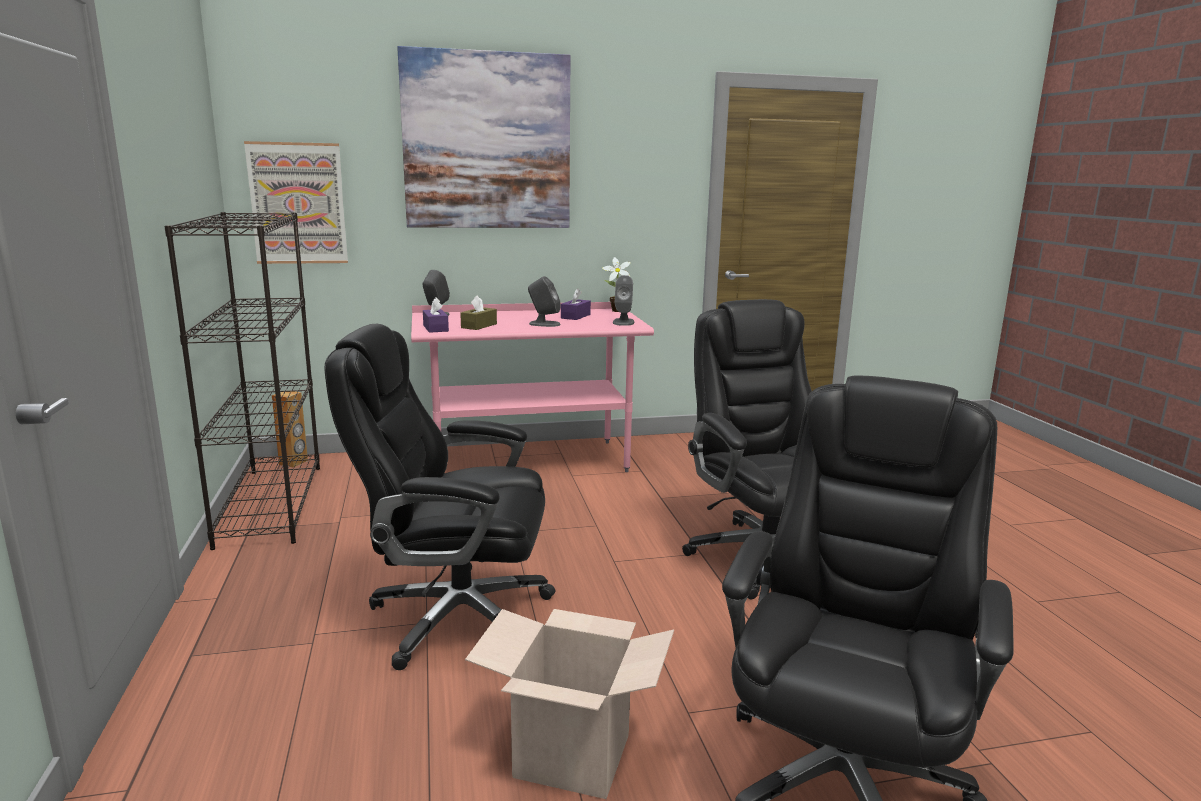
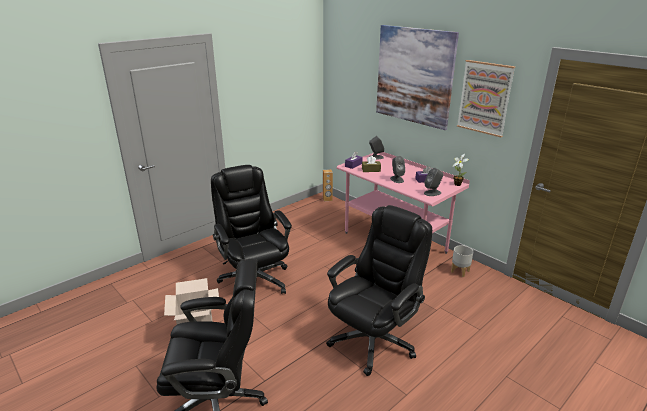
camera: 60 degrees right, 10 degrees up
black bookcase [164,212,320,550] -> none
picture [244,141,348,264] -> picture moved to [457,60,515,137]
none -> grey planter [451,245,473,277]

